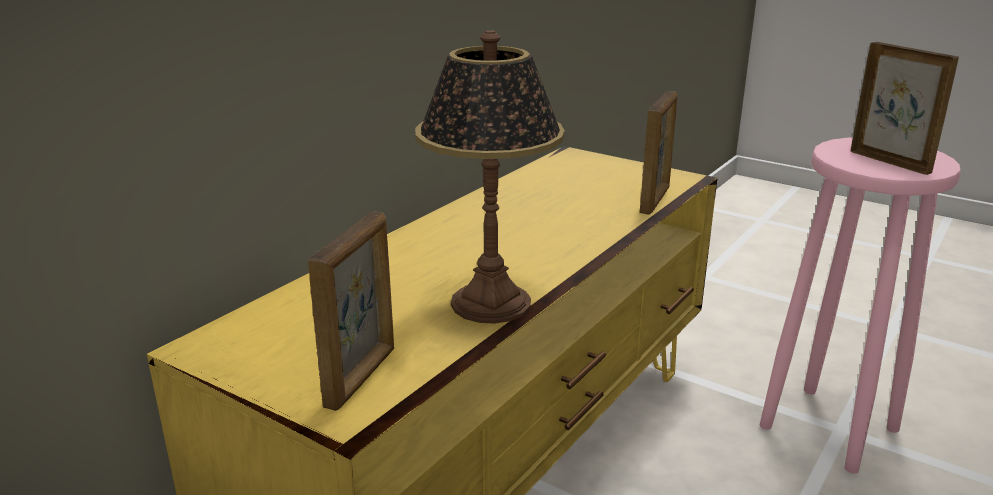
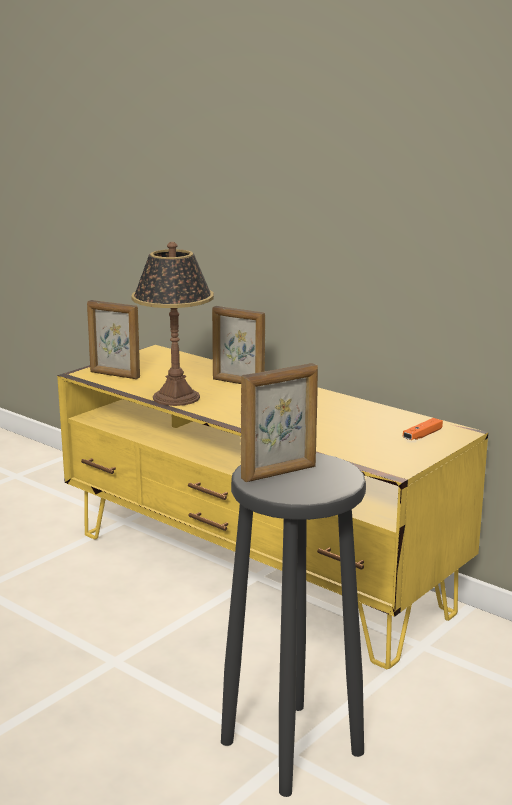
camera: 95 degrees right, 5 degrees down
picture frame [640,91,677,214] -> picture frame moved to [212,306,265,384]
pink stool [760,138,961,474] -> black stool [221,453,366,797]
none -> orange game controller [403,418,443,440]

